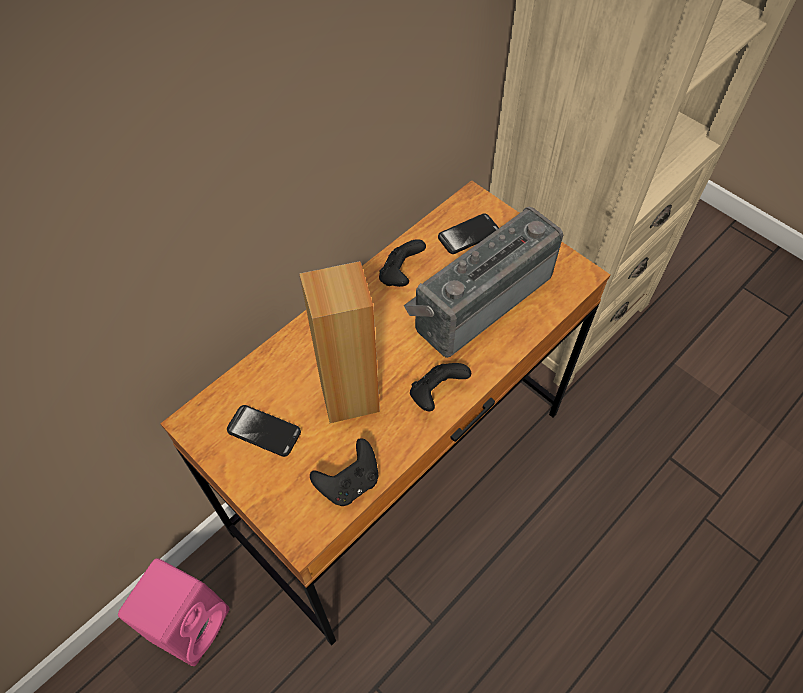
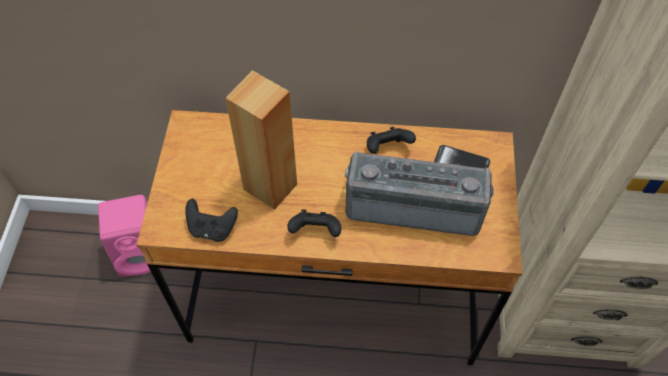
camera: 50 degrees right, 0 degrees up
phone [227,405,301,457] -> none

